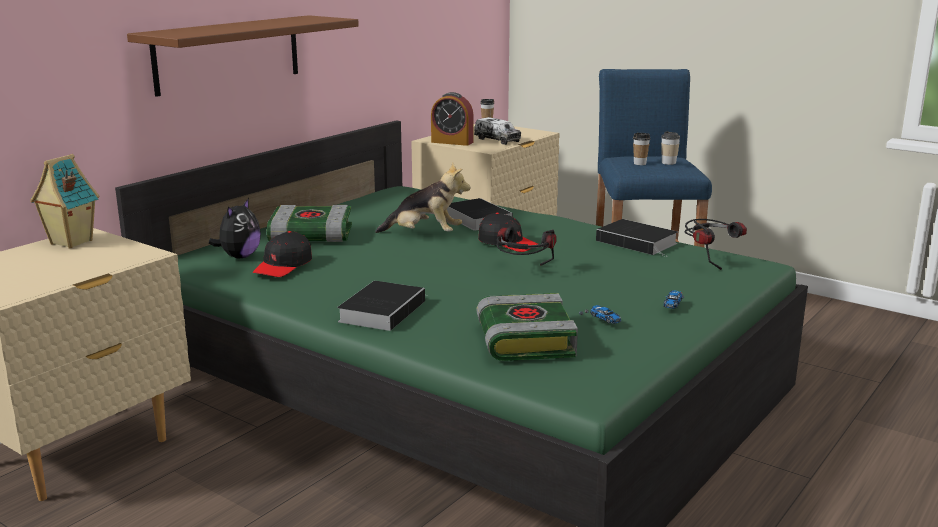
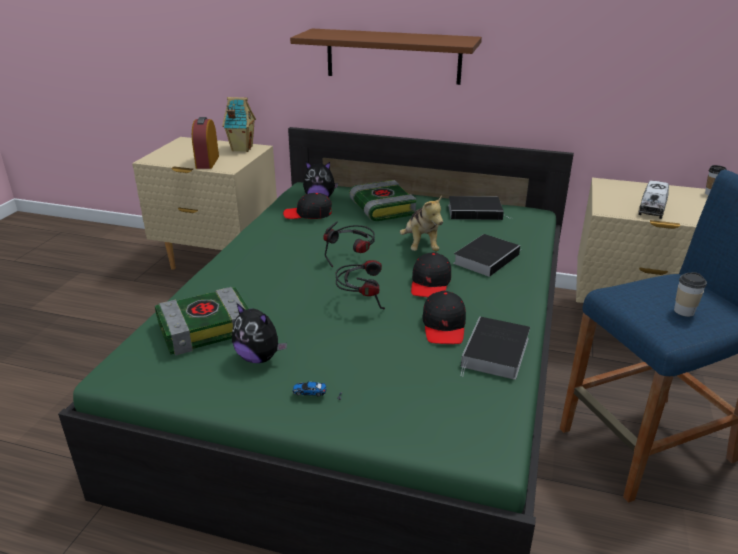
camera: 70 degrees right, 10 degrees up
book [337,281,428,331] -> book moved to [448,196,512,220]
alarm clock [431,92,473,146] -> alarm clock moved to [192,117,219,169]
toy car [579,305,621,324] -> plush toy [232,303,287,363]
cup [633,133,650,165] -> none
headphones [685,219,747,270] -> headphones moved to [323,221,375,268]
none -> black cap [422,291,466,344]

